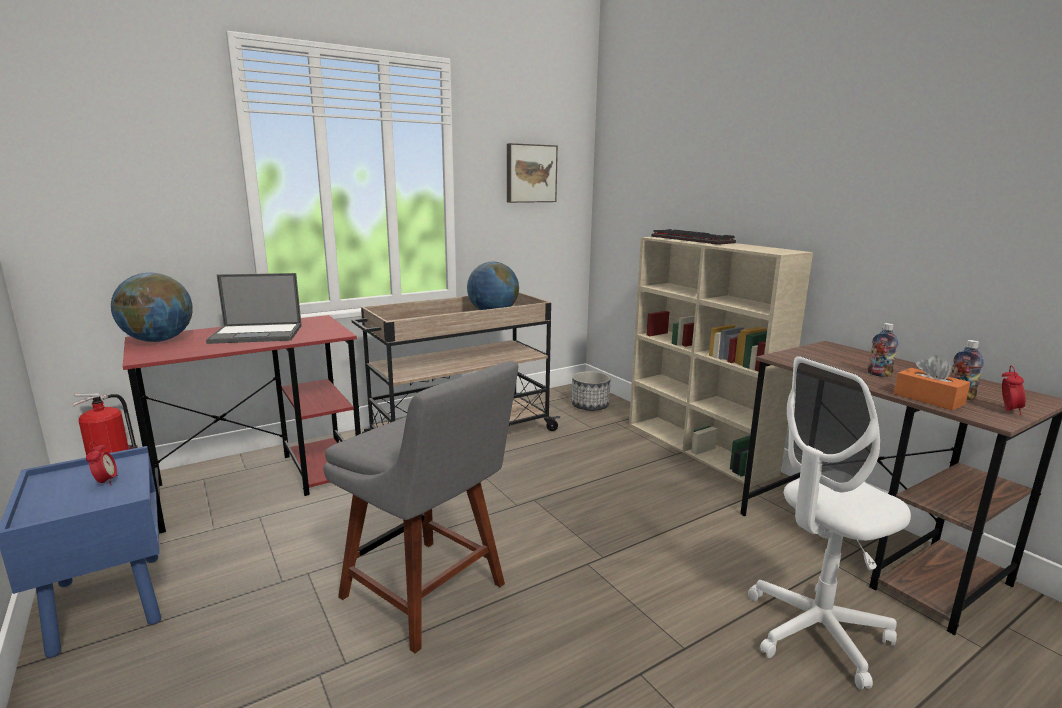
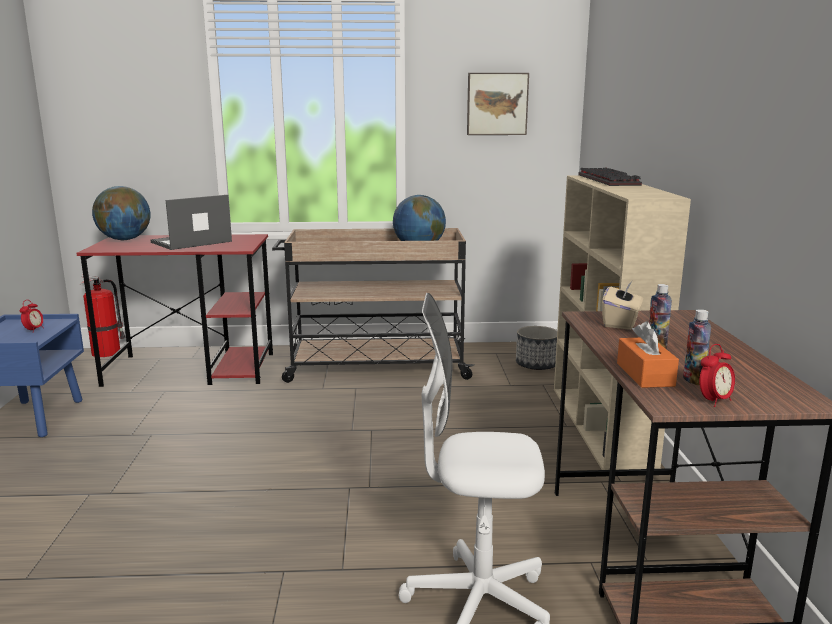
camera: 30 degrees right, 0 degrees up
laptop [206,273,302,344] -> laptop turned 120 degrees clockwise [150,195,232,250]
grey chair [323,361,518,653] -> none
none -> beige tissue box [602,280,643,330]

